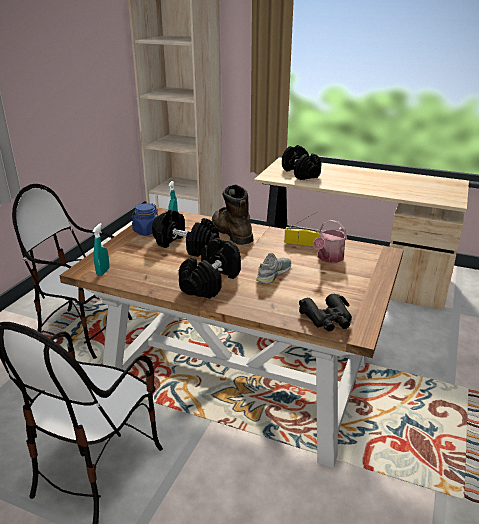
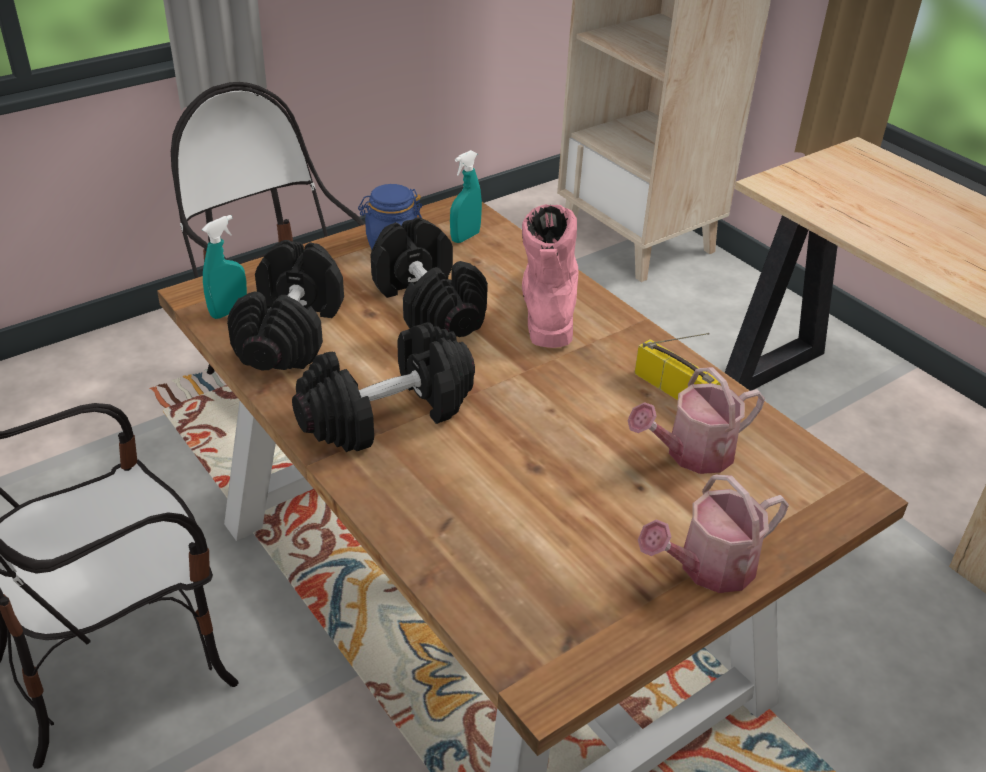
camera: 30 degrees right, 10 degrees up
brown boot [212,184,254,245] -> pink boot [522,204,579,348]
grey shoe [256,253,291,284] -> none
black dumbbell [282,145,322,180] -> black dumbbell moved to [227,240,344,370]
black binoculars [299,294,352,332] -> none
none -> watering can [638,475,789,593]

